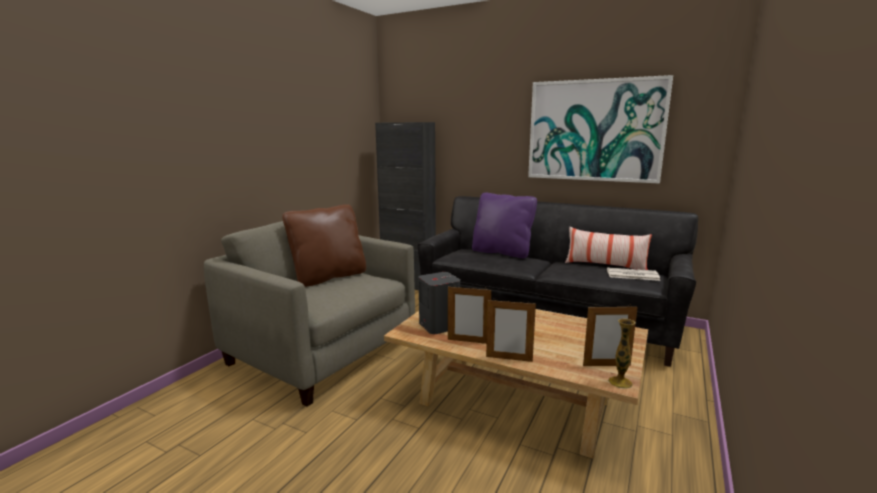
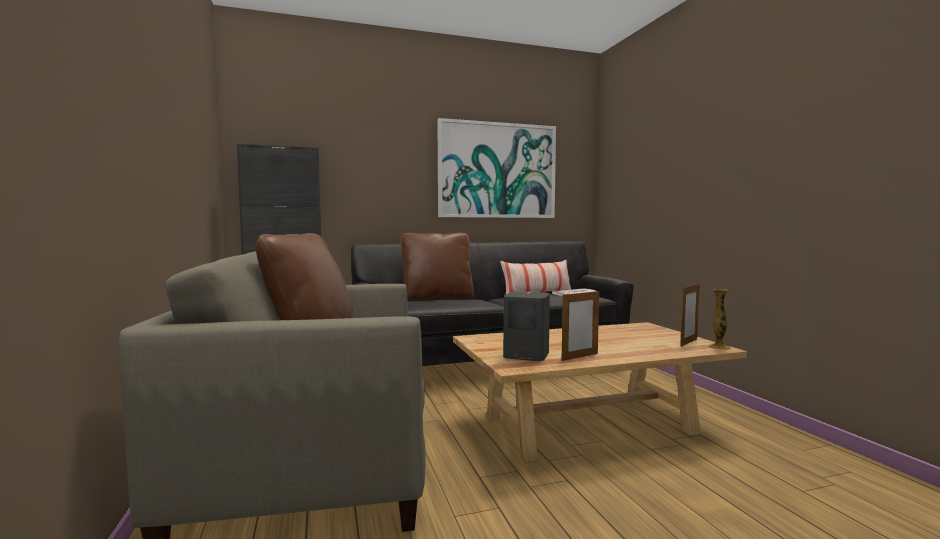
camera: 45 degrees left, 10 degrees down
purple pillow [472,193,537,258] -> brown pillow [401,233,474,301]
picture frame [486,298,536,362] -> none

